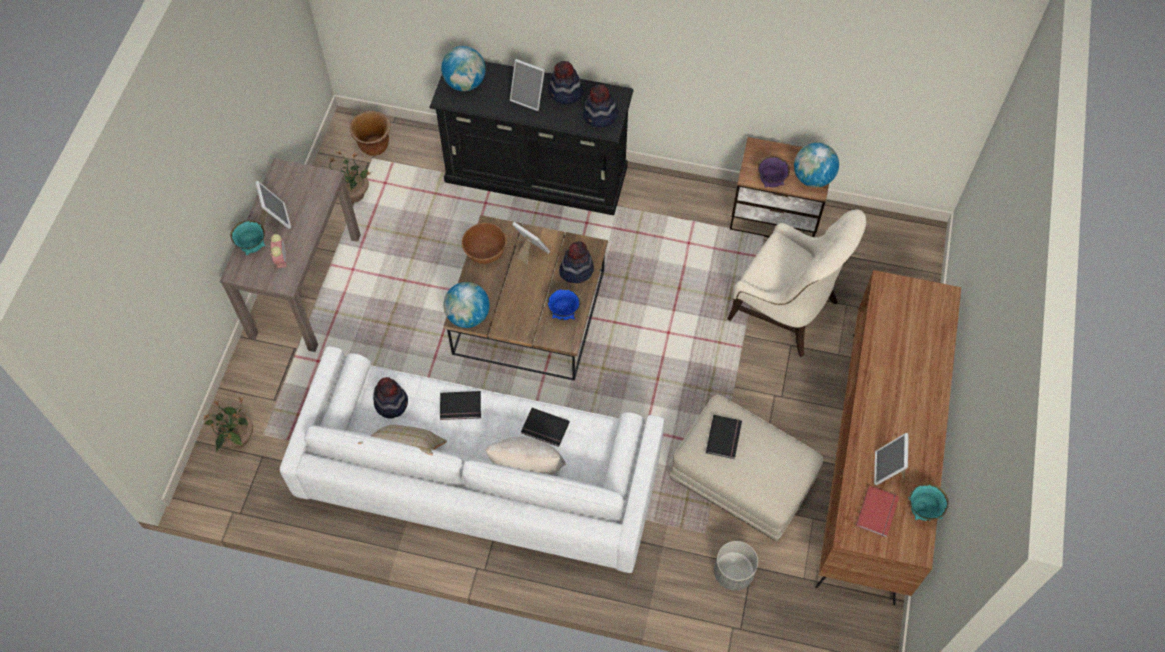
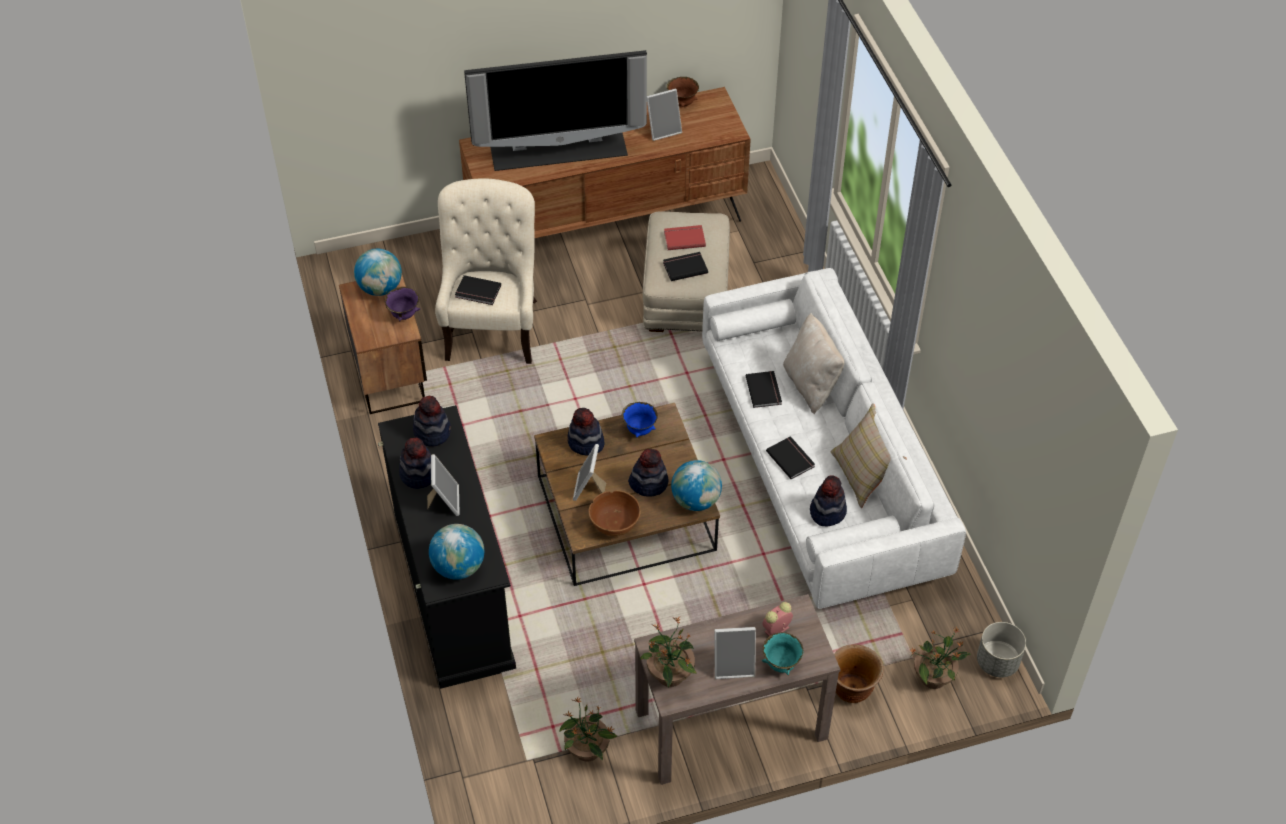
camera: 120 degrees left, 10 degrees down
picture frame [255,181,291,229] -> picture frame turned 135 degrees counterclockwise [715,627,756,679]
brown planter [349,111,391,156] -> brown planter moved to [834,644,884,703]
grey planter [714,541,758,591] -> grey planter moved to [977,622,1026,677]
red book [856,486,899,537] -> red book moved to [664,225,706,250]
turquoise bowl [908,484,948,521] -> brown bowl [667,77,699,107]
none -> black book [455,275,501,305]
none -> television [464,50,647,171]
none -> hat [628,449,669,497]
none -> potted plant [640,617,697,688]

